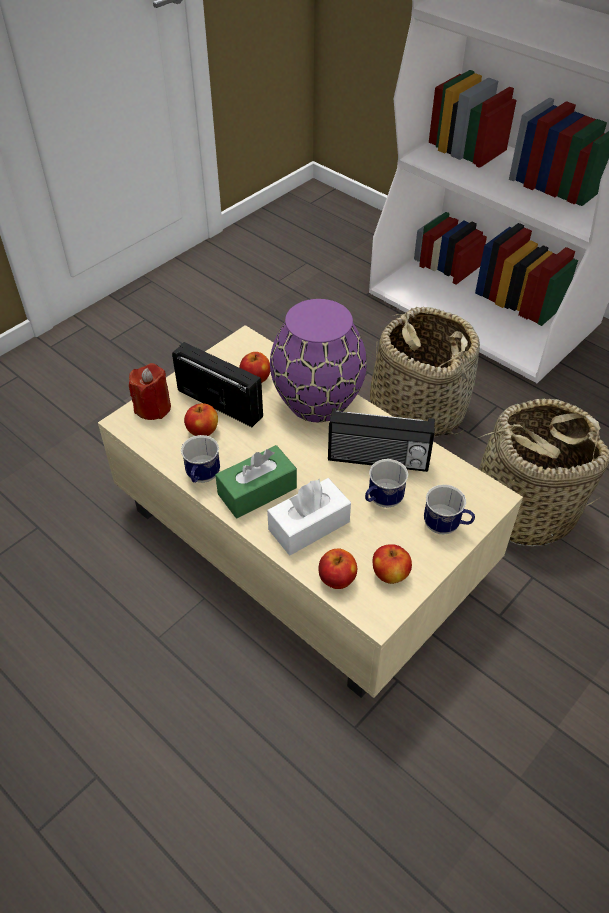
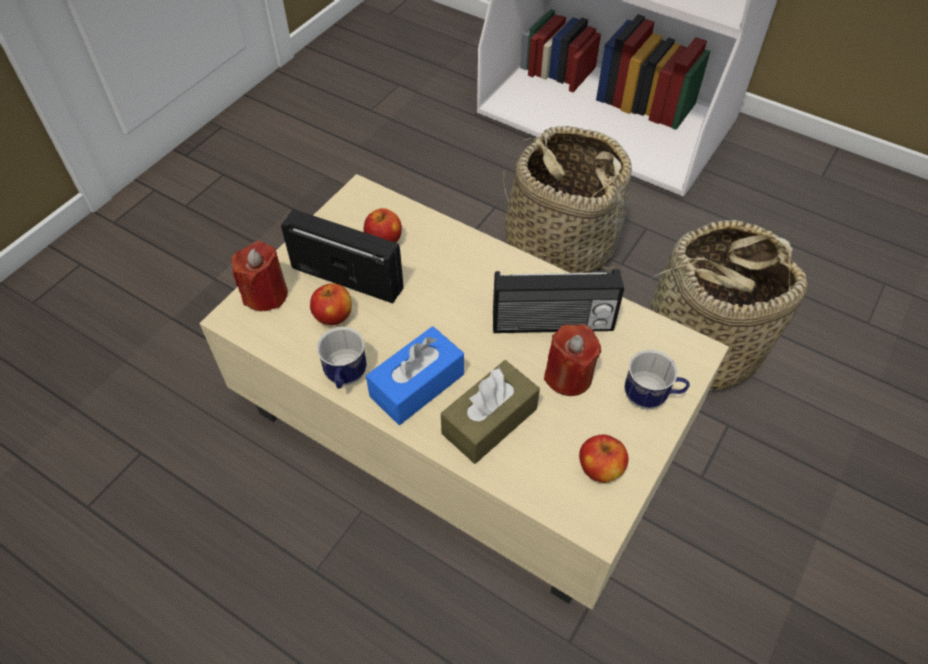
camera: 10 degrees left, 5 degrees up
green tissue box [215,445,297,518] -> blue tissue box [366,326,464,425]
white tissue box [267,478,351,555] -> brown tissue box [441,360,540,464]
purple vase [270,299,367,422] -> none
apple [319,549,357,589] -> none
mug [365,459,409,508] -> red candle [544,324,601,396]

